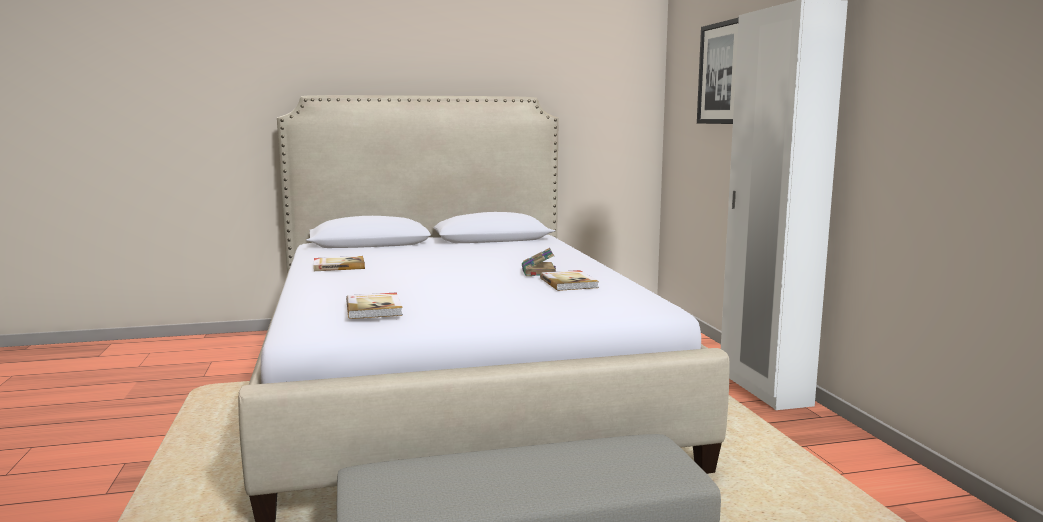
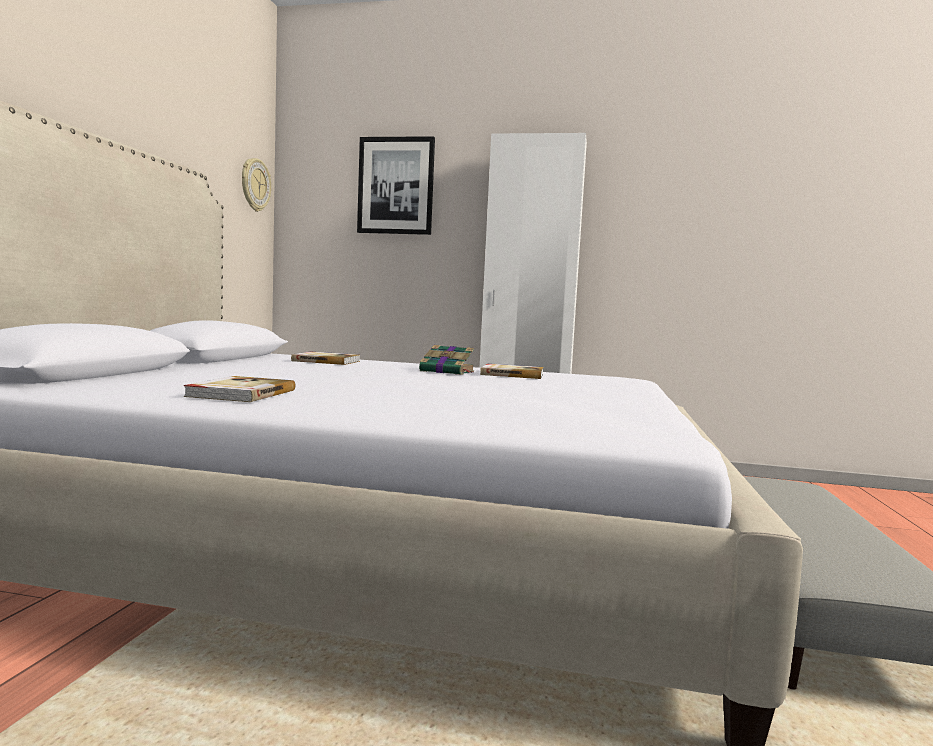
camera: 65 degrees left, 5 degrees down
book [346,292,403,319] -> book moved to [291,352,360,365]
none -> wall clock [242,158,271,212]

